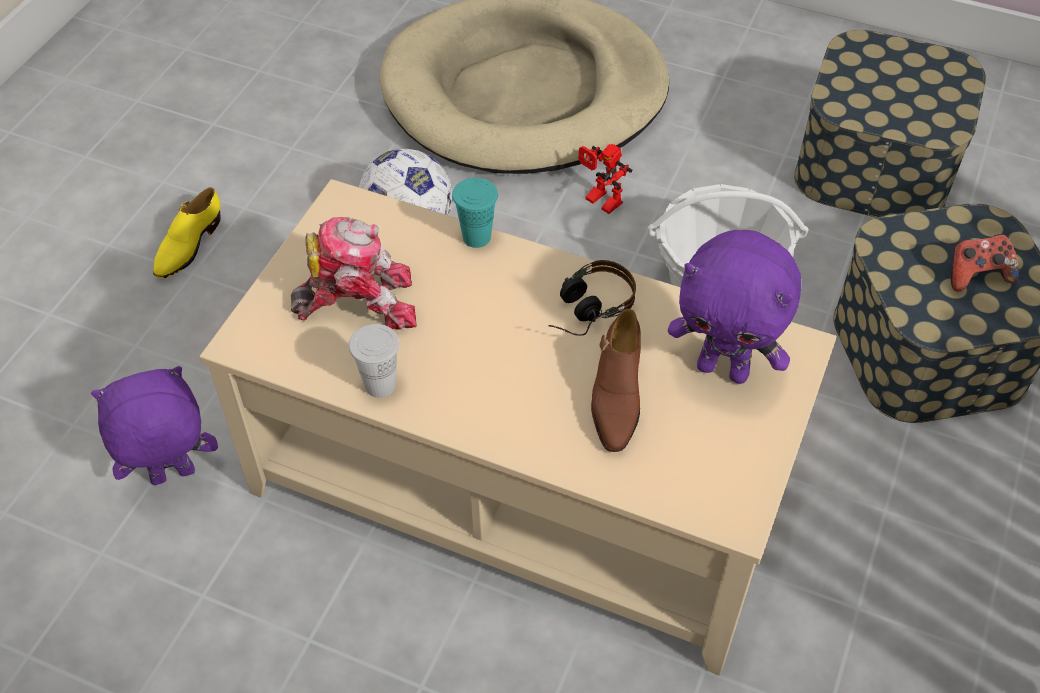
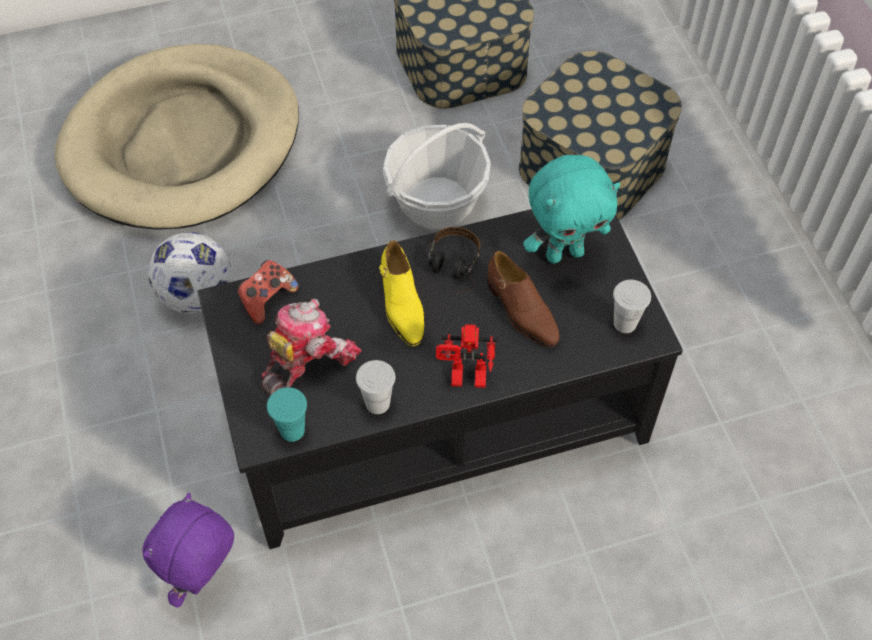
camera: 40 degrees left, 5 degrees up
yellow shoe [153,188,221,278] -> yellow shoe moved to [379,240,424,346]
beige coffee table [199,179,836,675] -> black coffee table [197,209,683,549]
turquoise cup [452,178,498,248] -> turquoise cup moved to [267,387,307,442]
toy robot [578,144,633,214] -> toy robot moved to [436,324,498,388]
purple plush toy [668,230,801,384] -> turquoise plush toy [523,155,621,263]
game controller [951,234,1019,291] -> game controller moved to [237,260,299,325]
none -> white cup [613,280,651,333]

